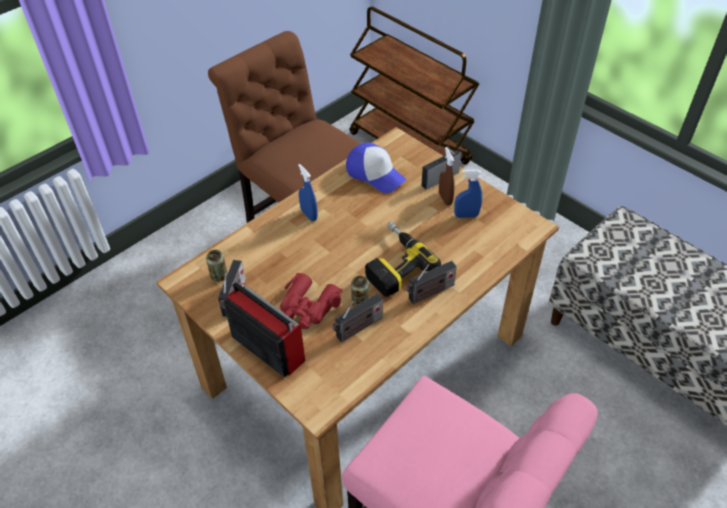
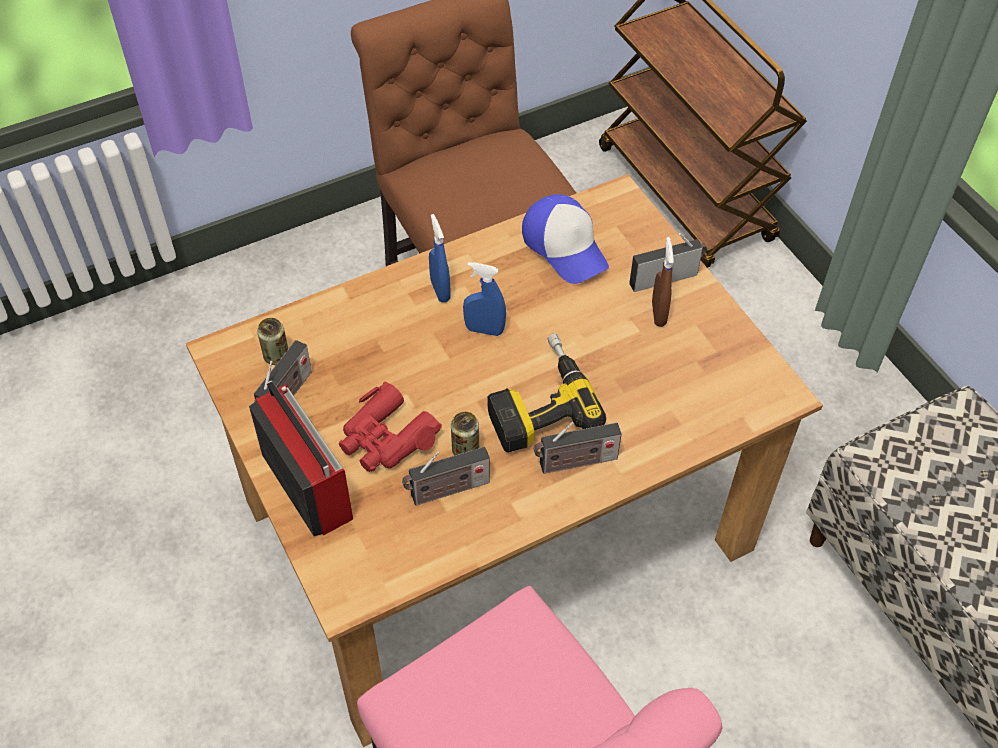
camera: 15 degrees right, 5 degrees up
blue spray bottle [454,170,482,218] -> blue spray bottle moved to [463,262,506,336]

